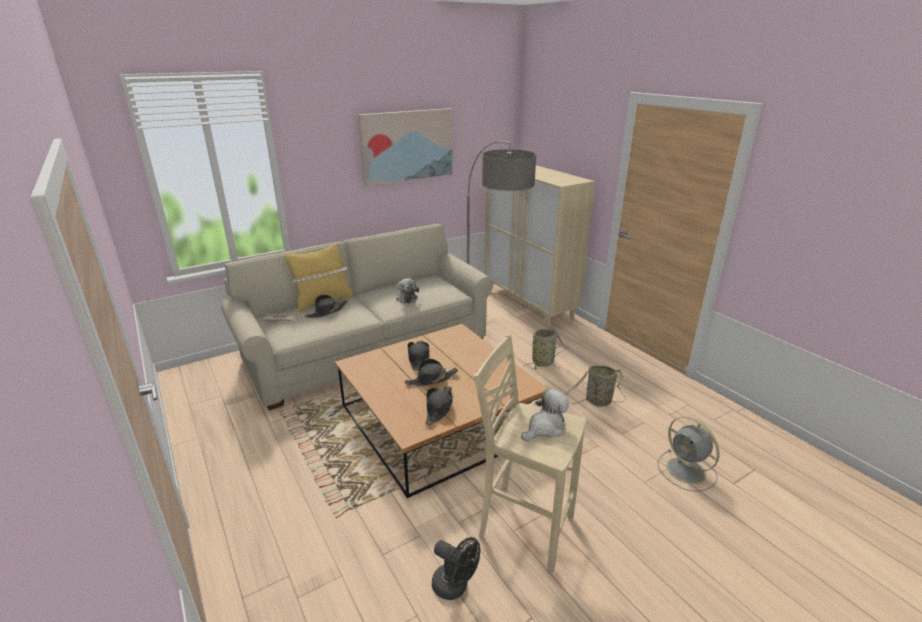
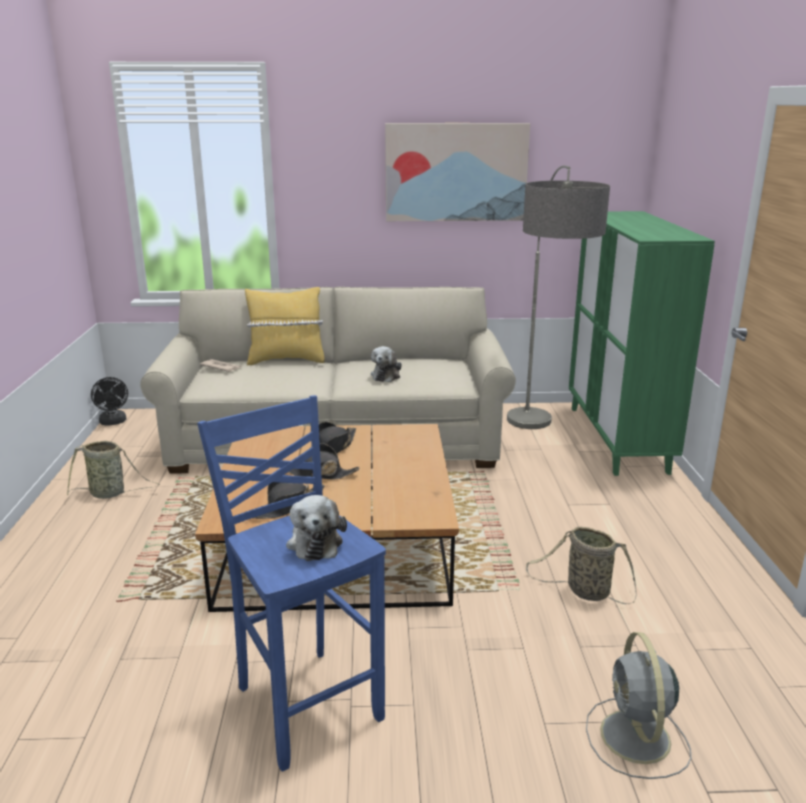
camera: 30 degrees right, 5 degrees down
black hat [305,295,348,318] -> none
black fan [432,537,480,600] -> black fan moved to [91,377,128,426]
beige stool [474,334,586,573] -> blue stool [197,395,386,772]
beige cabinet [485,165,595,328] -> green cabinet [569,211,715,476]
plush toy [521,388,569,441] -> plush toy turned 90 degrees clockwise [286,495,347,561]
basket [524,329,569,370] -> basket moved to [67,441,160,499]

